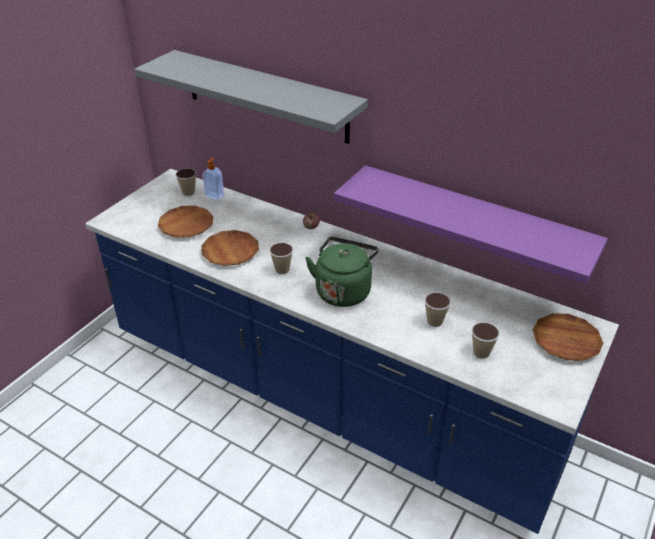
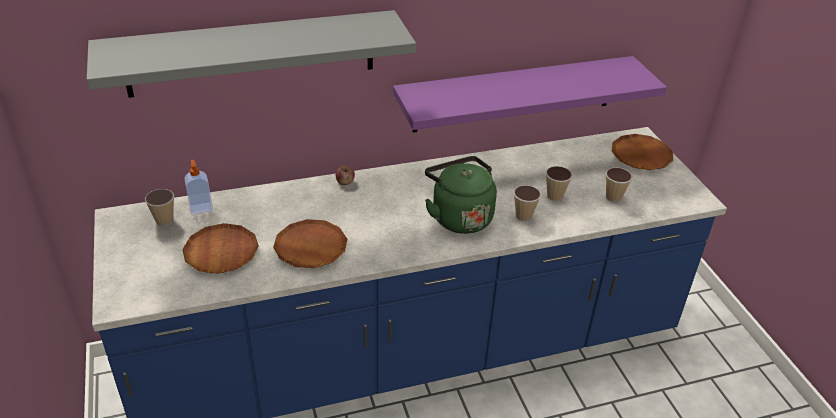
camera: 50 degrees left, 0 degrees up
cup [269,243,293,274] -> cup moved to [514,185,541,222]

